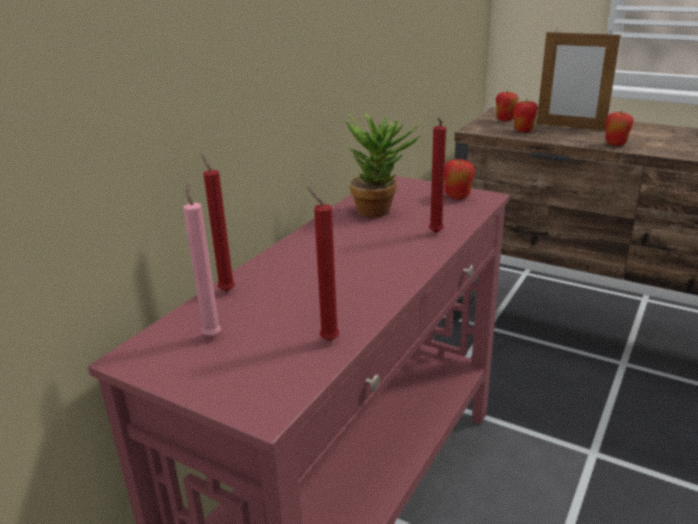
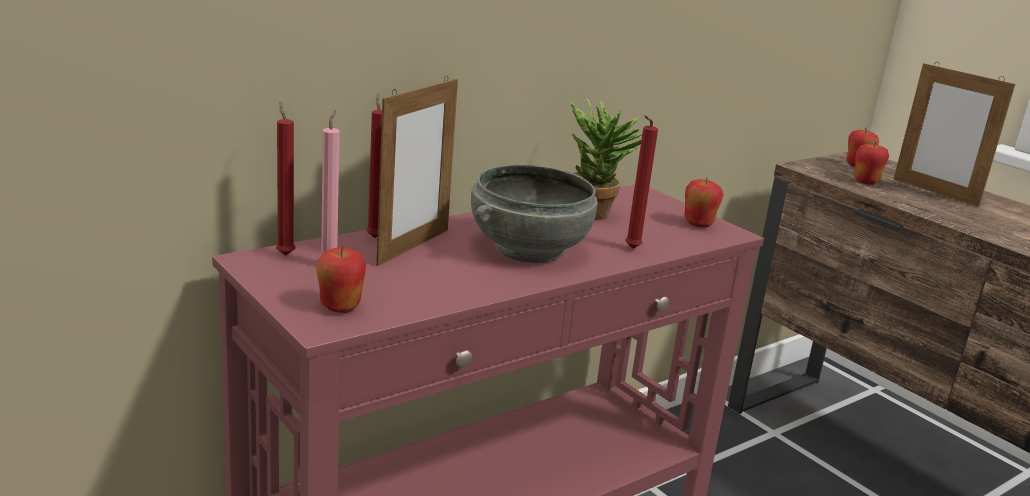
camera: 20 degrees right, 5 degrees down
red candle [307,187,339,341] -> red candle moved to [276,101,295,256]
apple [605,110,634,146] -> apple moved to [316,246,366,313]
none -> picture frame [376,76,458,266]
none -> grey bowl [471,164,598,263]

